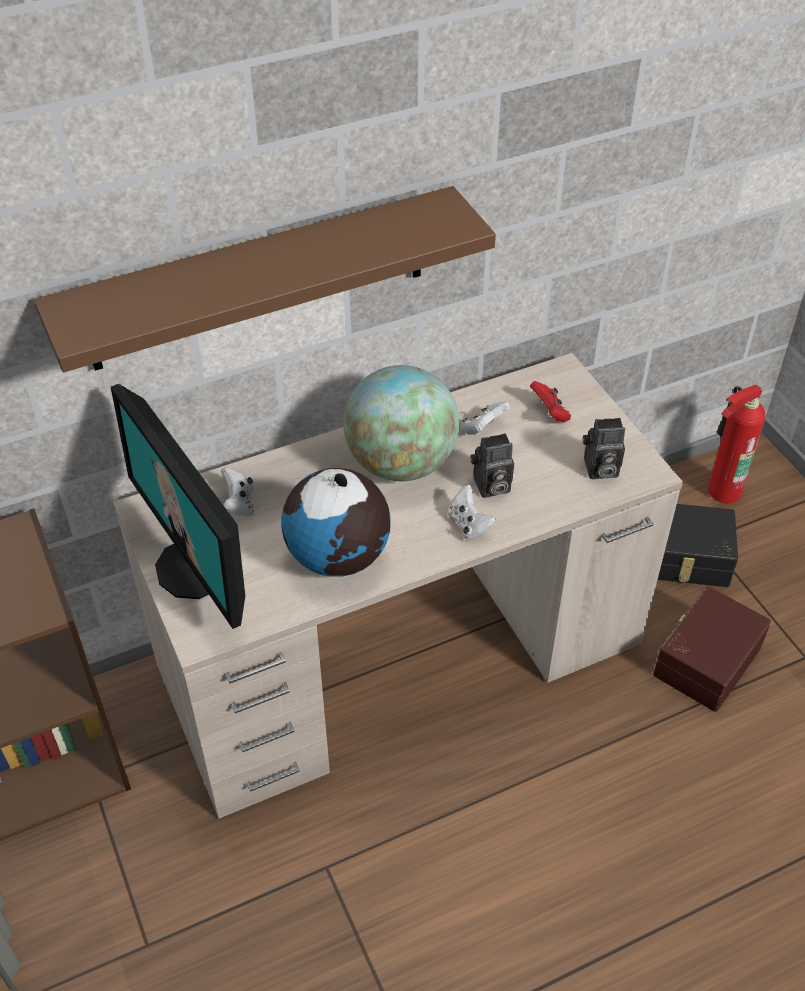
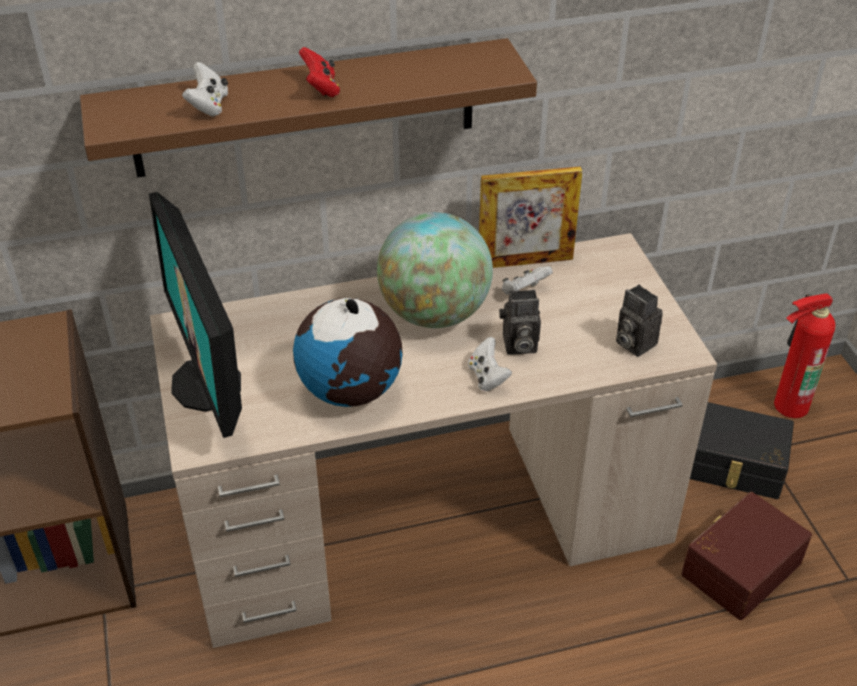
camera: 10 degrees right, 5 degrees down
white game controller [221,467,254,516] -> white game controller moved to [182,62,228,116]
red game controller [530,381,571,422] -> red game controller moved to [299,47,340,97]
camera [583,418,625,479] -> camera turned 45 degrees clockwise [616,285,663,357]
none -> picture frame [479,166,583,268]

